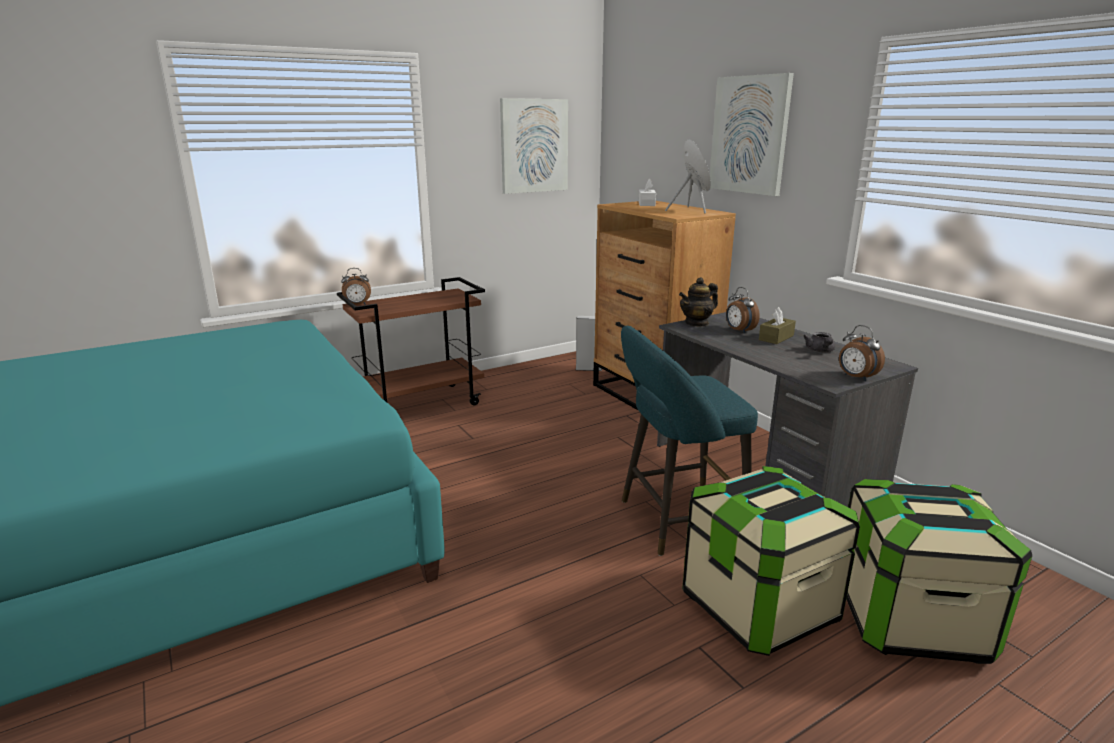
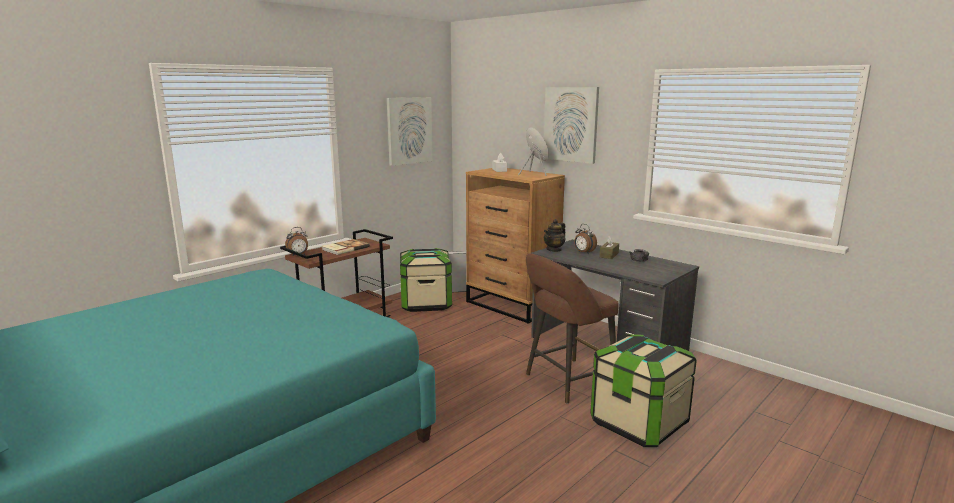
camera: 15 degrees left, 5 degrees down
turquoise stool [621,326,758,556] -> brown stool [526,253,619,404]
alarm clock [839,325,885,381] -> none
storage box [846,479,1032,664] -> storage box moved to [400,248,452,312]
none -> book [322,239,370,255]

